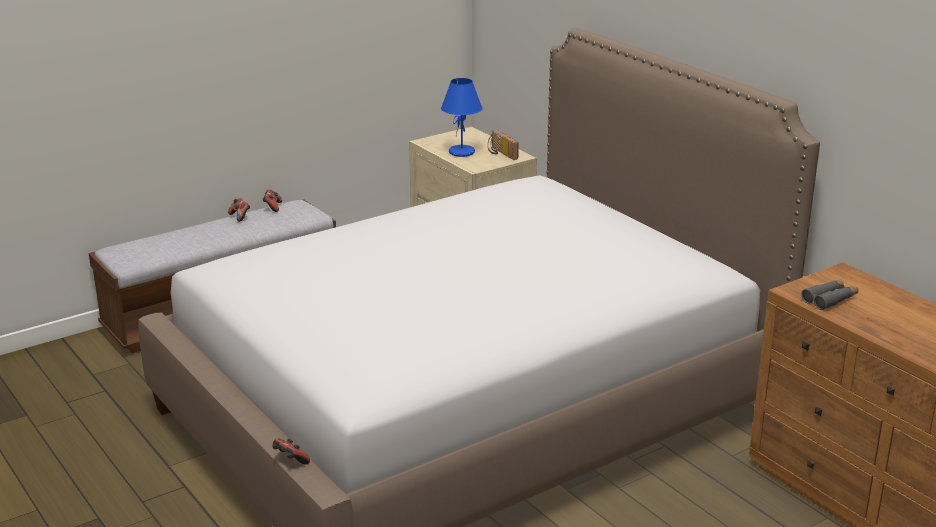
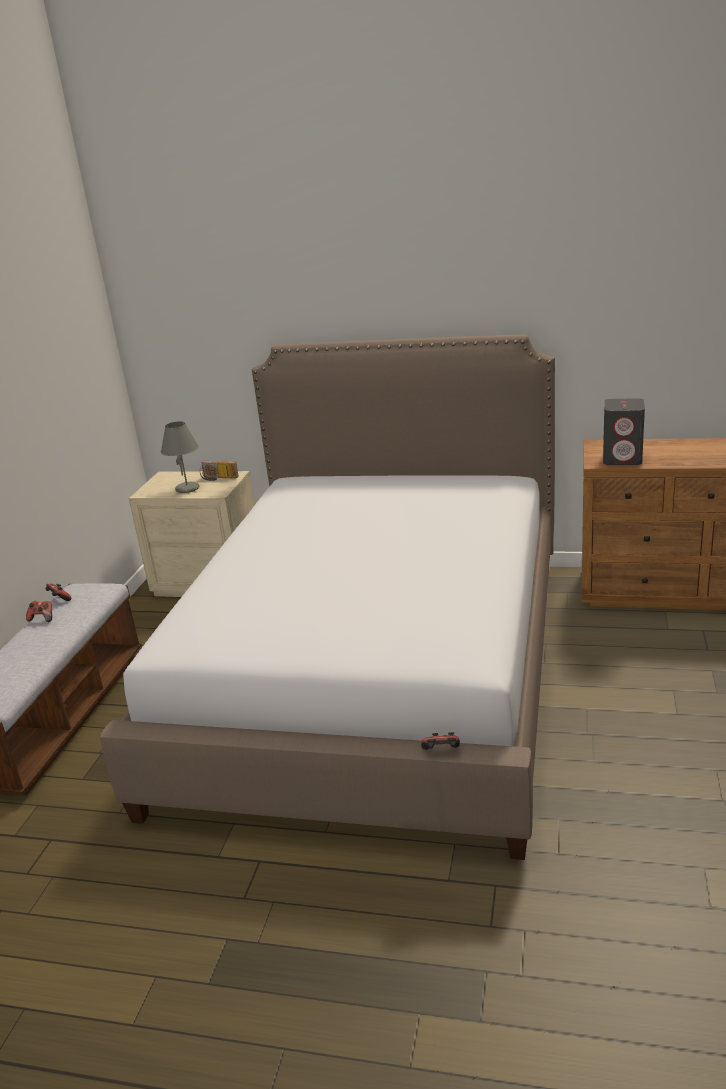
camera: 40 degrees left, 0 degrees up
blue table lamp [441,78,483,157] -> grey table lamp [161,421,199,493]
grey binoculars [802,279,859,310] -> grey speaker [603,398,645,465]

